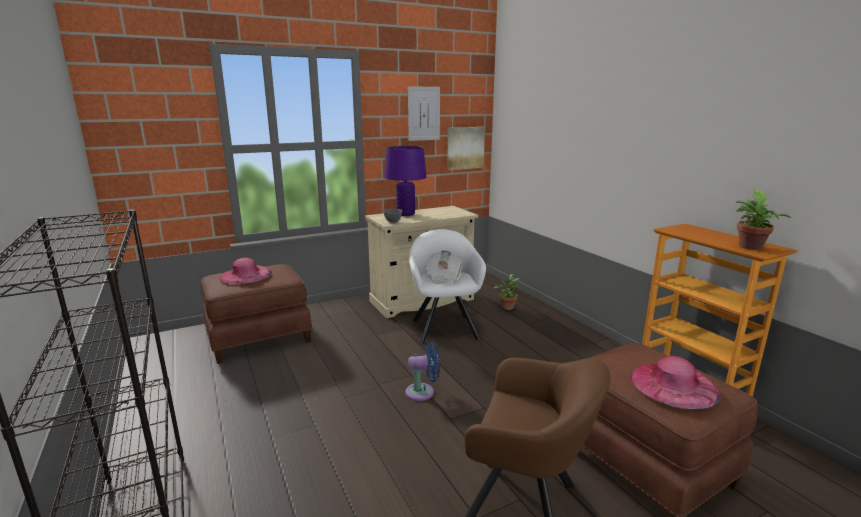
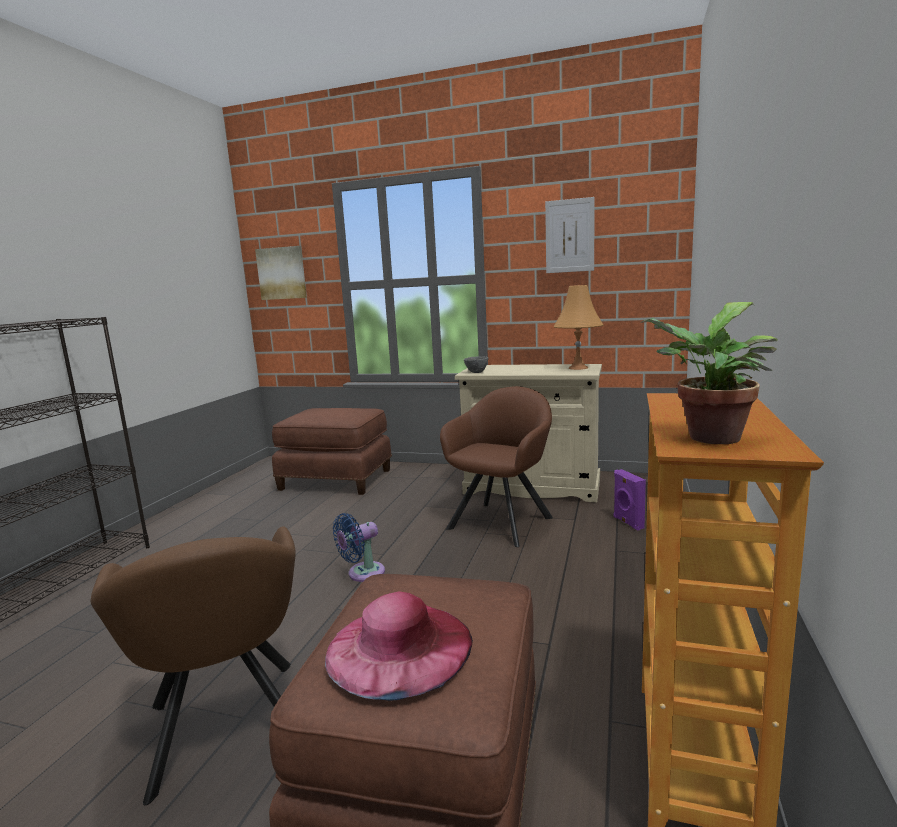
camera: 45 degrees right, 5 degrees down
pink hat [220,258,272,284] -> none
purple table lamp [384,146,427,216] -> none
blue fan [405,342,440,401] -> blue fan turned 105 degrees clockwise [333,513,385,582]
white armchair [409,229,486,345] -> brown armchair [440,386,553,547]
newspaper [425,250,463,284] -> none
picture [447,127,485,170] -> picture moved to [255,246,307,300]
potted plant [493,274,520,310] -> purple speaker [614,469,646,531]
none -> orange table lamp [554,285,603,370]

